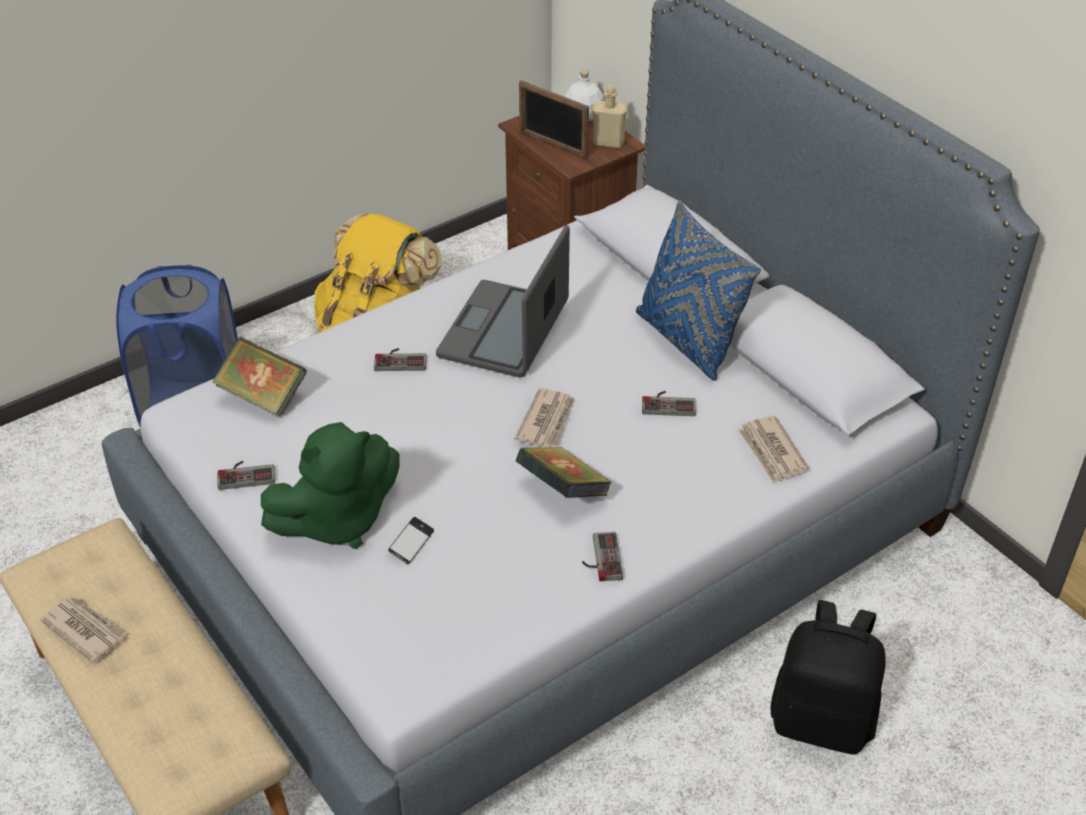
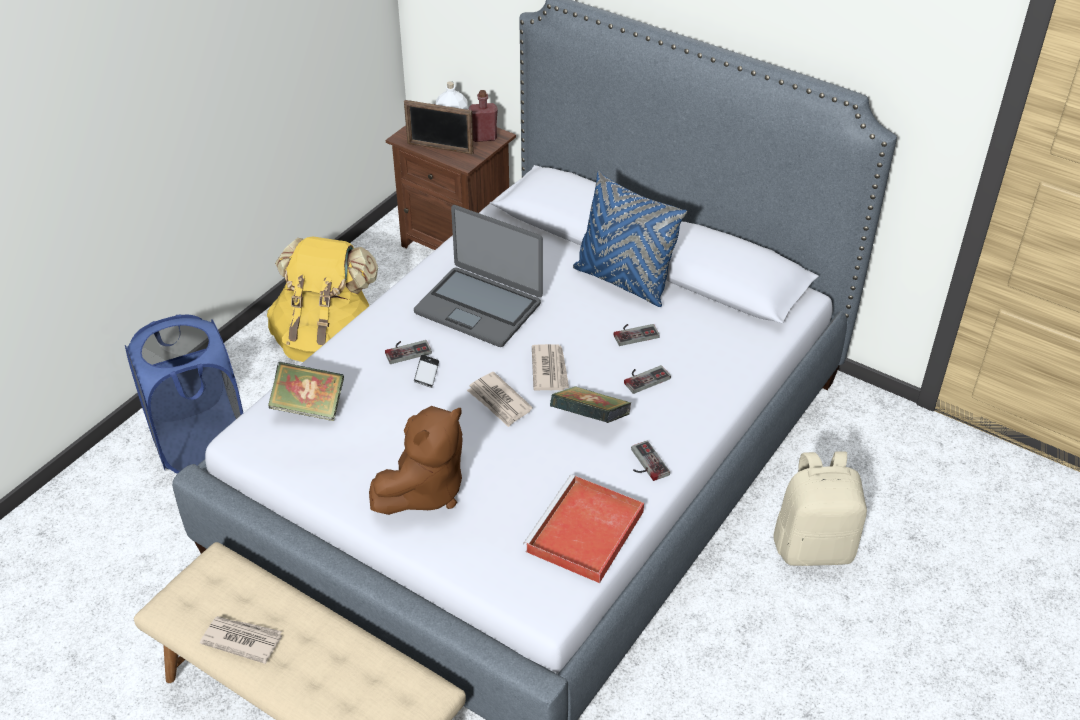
camera: 20 degrees left, 0 degrees up
game controller [218,461,275,490] -> game controller moved to [624,365,671,394]
green plush toy [261,422,399,549] -> brown plush toy [369,406,463,515]
phone [388,517,434,564] -> phone moved to [414,355,439,388]
laptop [436,225,570,377] -> laptop turned 60 degrees counterclockwise [414,205,543,347]
beige bottle [593,85,627,148] -> red bottle [469,90,498,142]
newspaper [738,416,809,483] -> newspaper moved to [467,372,533,427]
black backpack [771,600,886,755] -> beige backpack [773,451,867,566]
none -> red tray [523,475,644,583]

